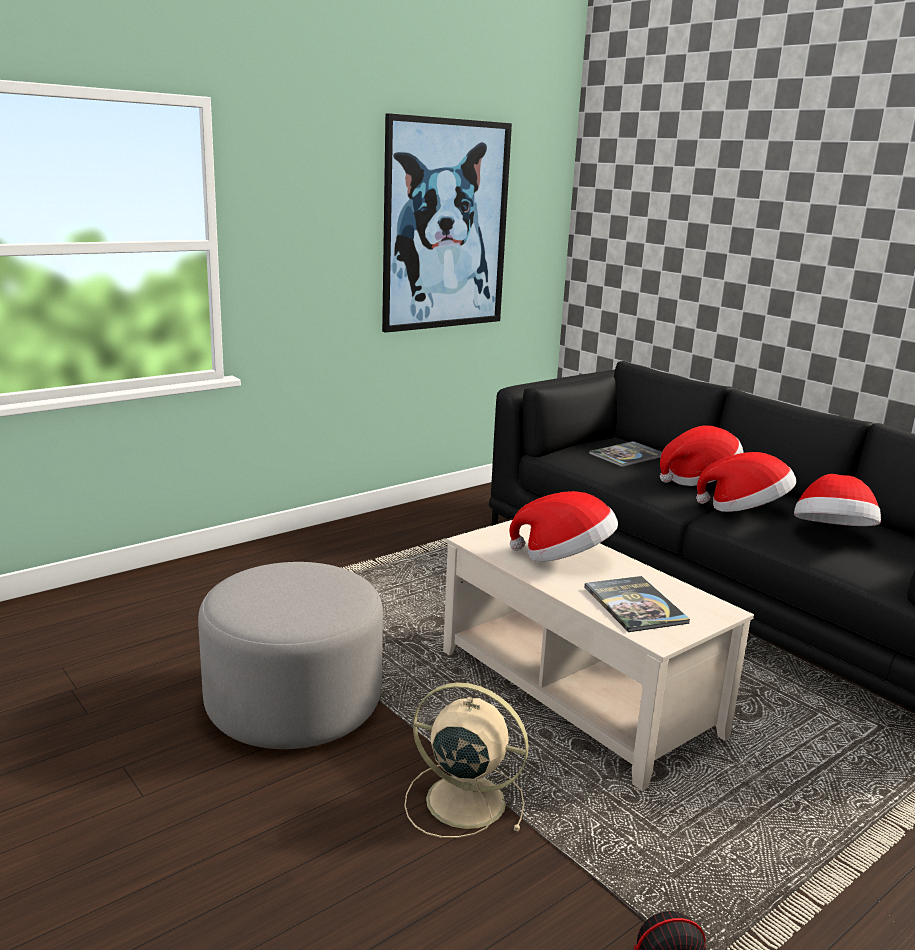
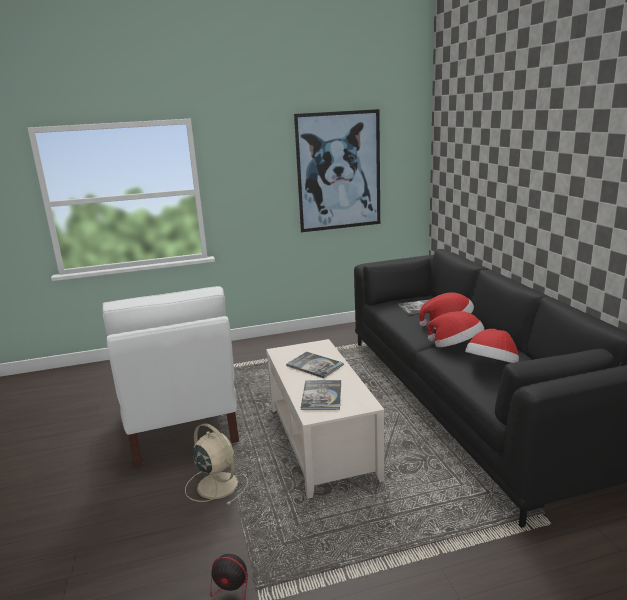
camera: 25 degrees right, 0 degrees up
grey ottoman [198,562,383,749] -> white armchair [102,286,239,467]
hat [509,491,618,562] -> book [286,352,344,378]

